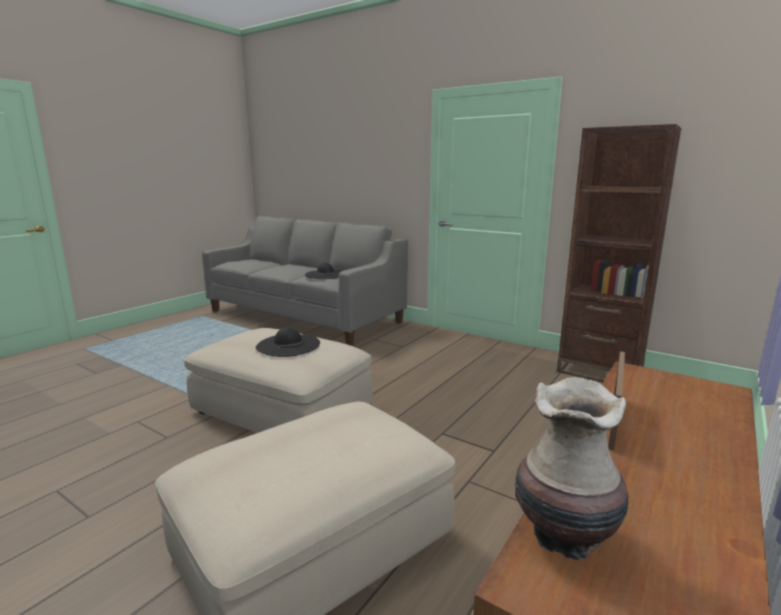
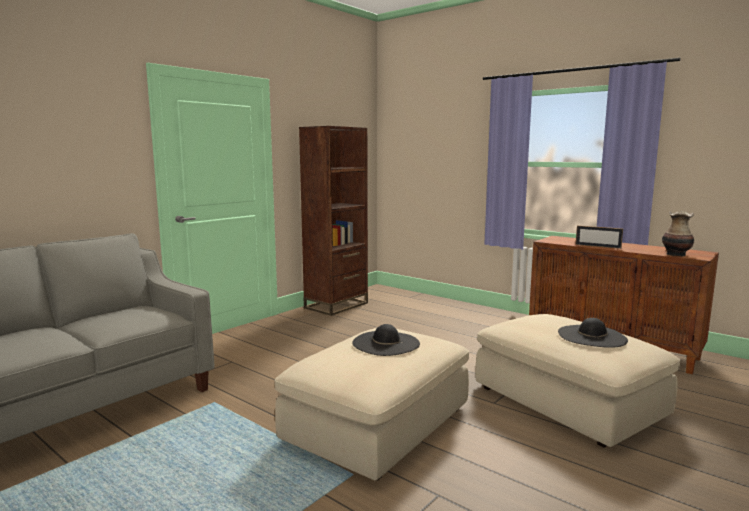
camera: 85 degrees left, 5 degrees down
black hat [305,263,341,279] -> black hat moved to [558,318,628,348]

